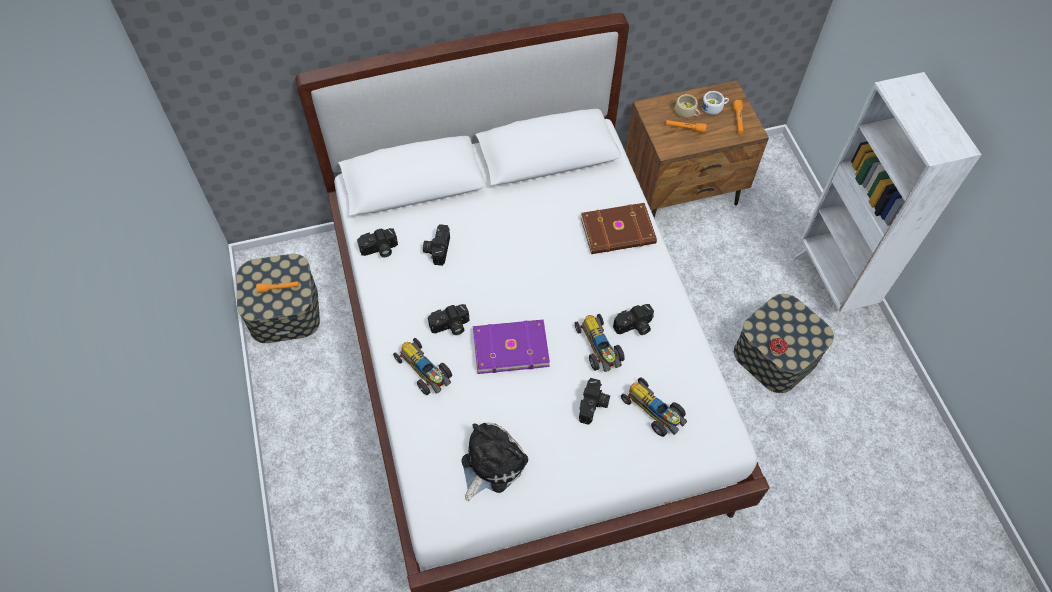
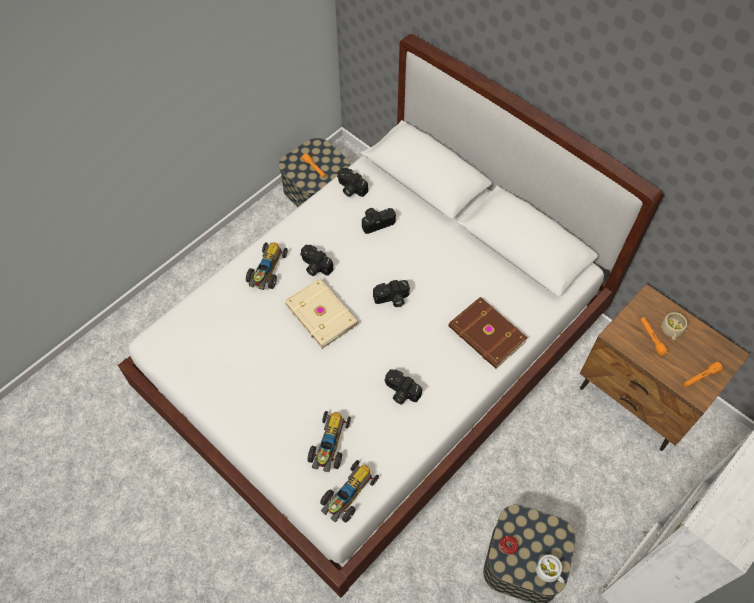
camera: 60 degrees right, 0 degrees up
plush toy [462,422,528,501] -> none
purple book [473,319,550,374] -> beige book [284,278,359,349]
toy car [575,314,625,372] -> toy car moved to [320,460,379,523]
camera [579,378,610,425] -> camera moved to [373,280,410,307]
white cup [701,91,729,115] -> white cup moved to [536,554,565,583]

